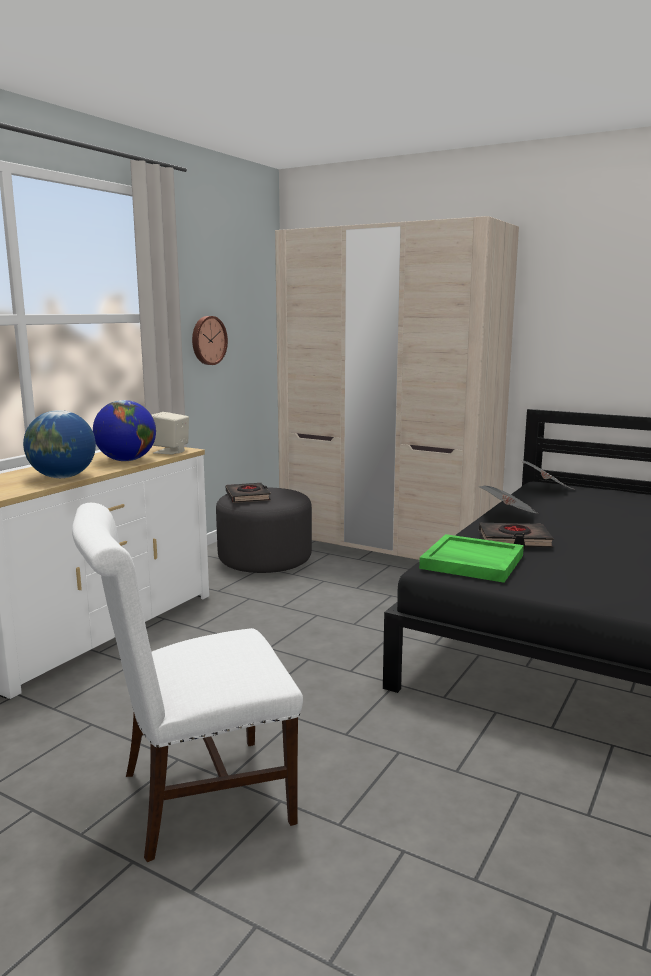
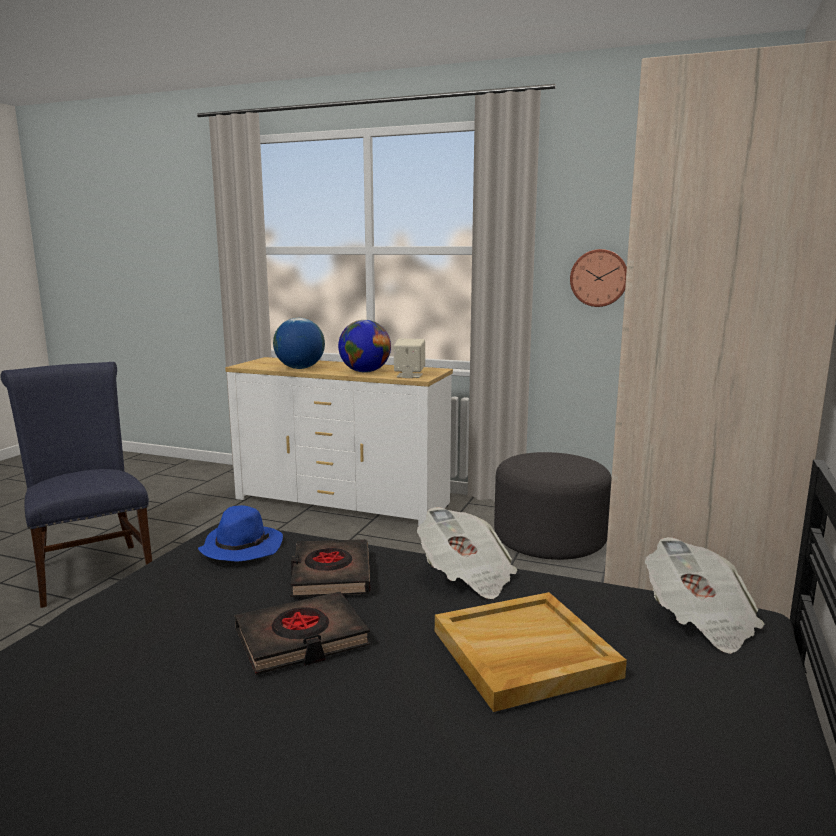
camera: 80 degrees right, 0 degrees up
white chair [72,503,303,863] -> blue chair [0,362,152,608]
black book [226,483,271,503] -> black book moved to [235,592,370,675]
green tray [419,534,524,583] -> blue hat [198,505,283,562]
none -> beige tray [435,592,627,712]

